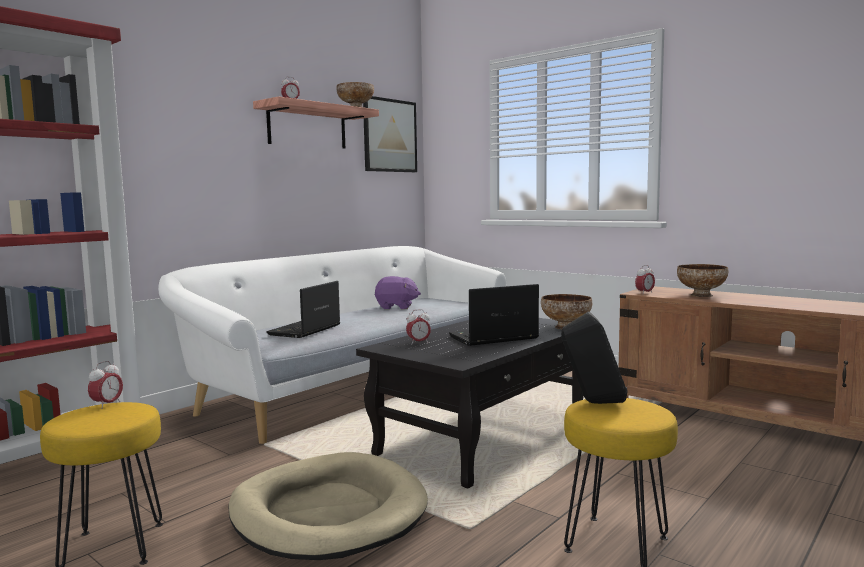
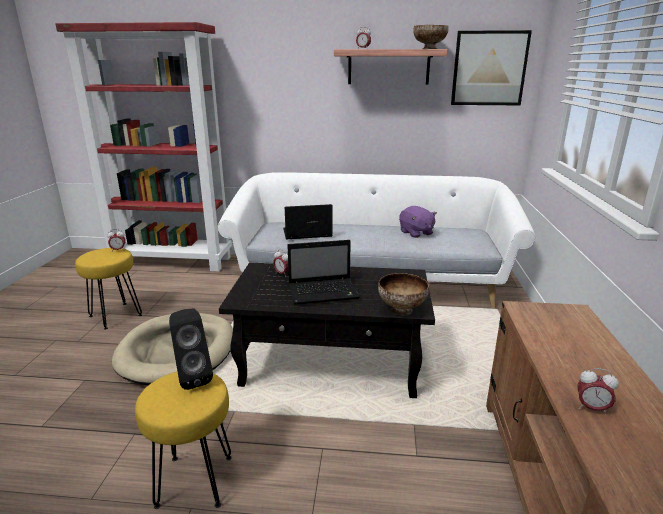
camera: 55 degrees right, 15 degrees up
laptop [449,284,539,346] -> laptop turned 135 degrees clockwise [287,240,360,305]
alarm clock [635,265,655,293] -> alarm clock moved to [578,368,619,415]
bowl [677,264,728,297] -> none

